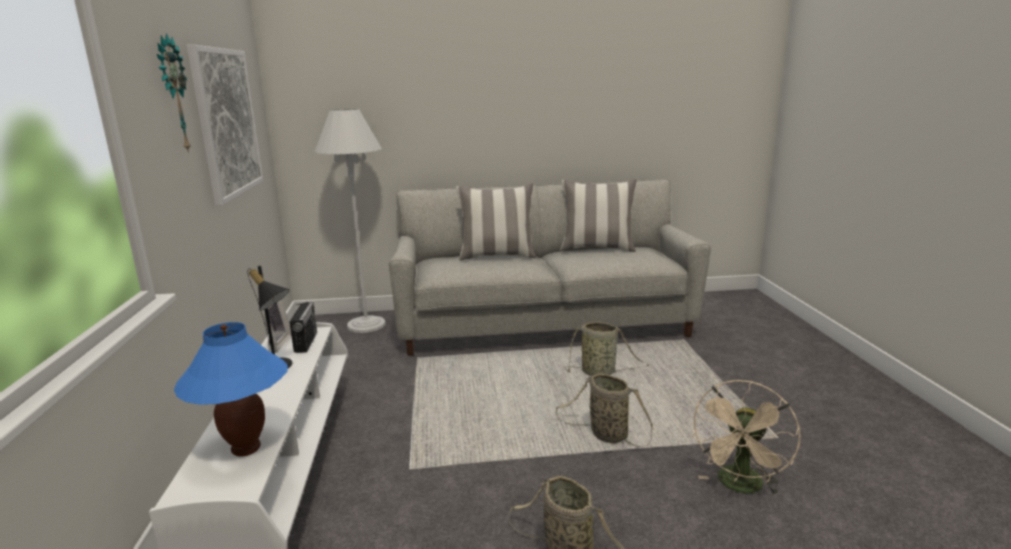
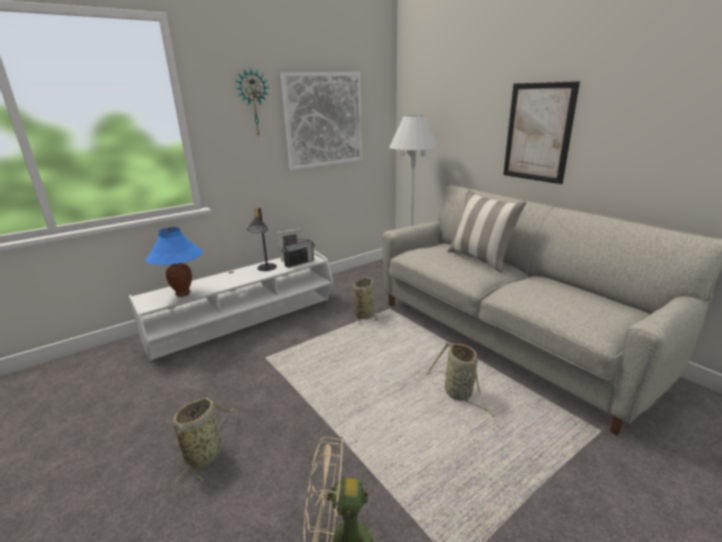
camera: 60 degrees right, 5 degrees up
basket [556,374,653,447] -> basket moved to [353,278,379,324]
pillow [560,179,637,252] -> none
none -> picture [503,81,580,184]

